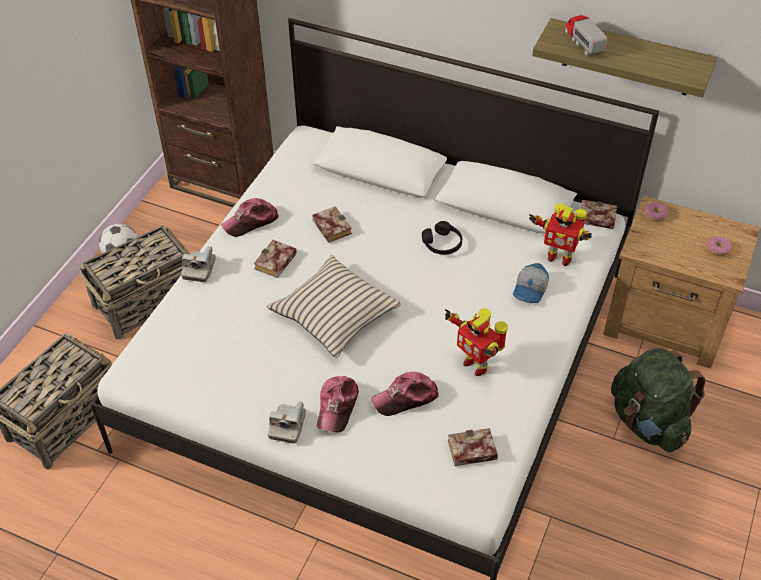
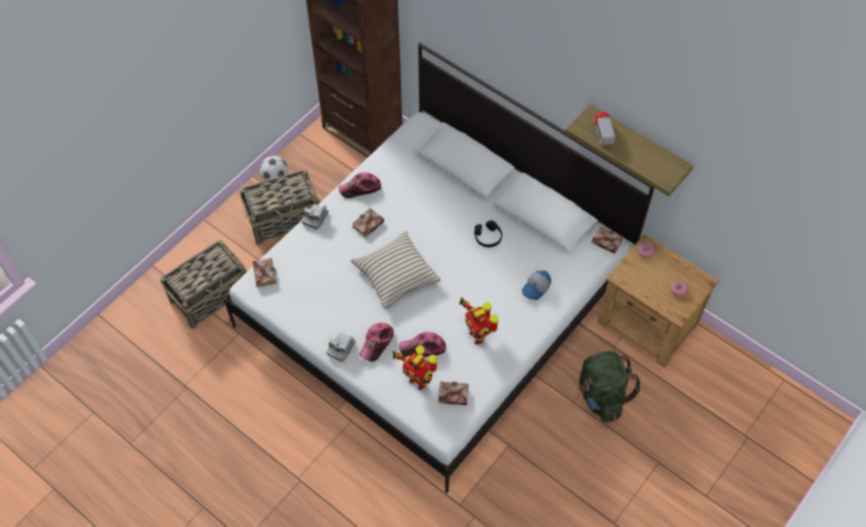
camera: 15 degrees right, 10 degrees up
book [312,206,352,243] -> book moved to [253,258,277,287]
toy robot [529,203,592,266] -> toy robot moved to [392,346,437,390]

